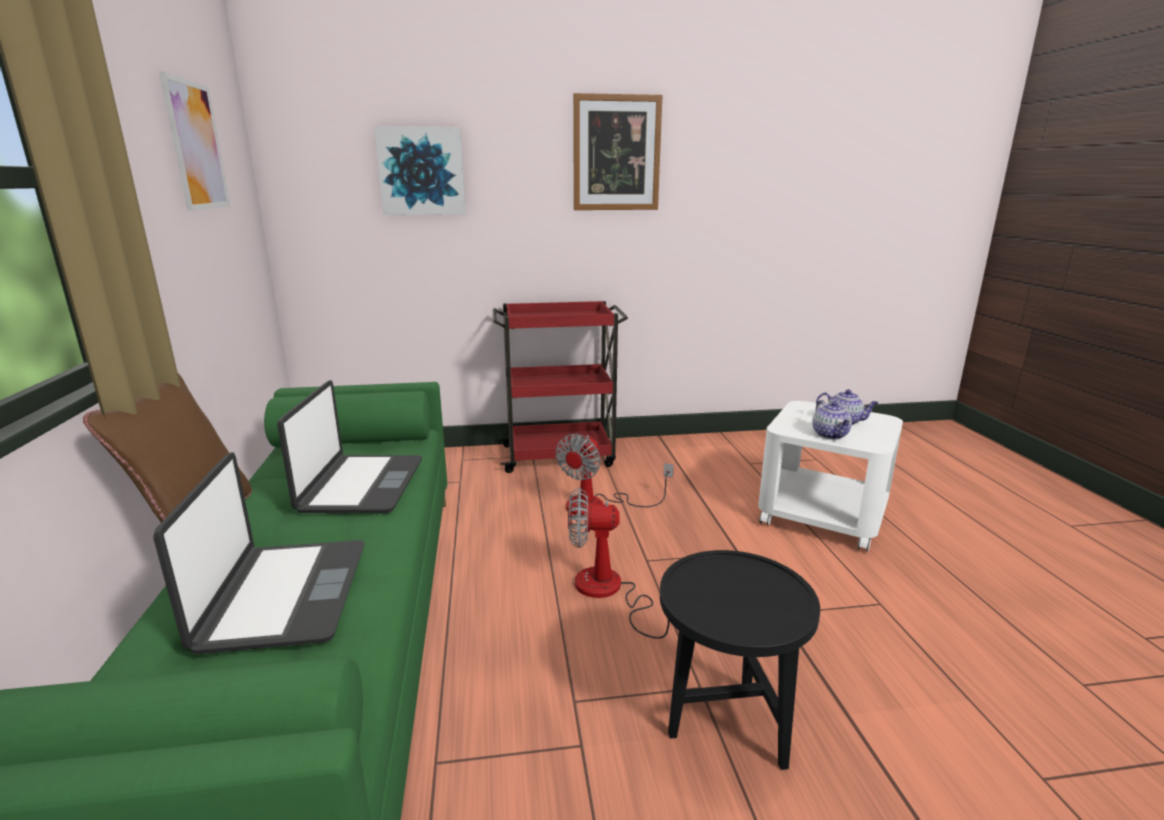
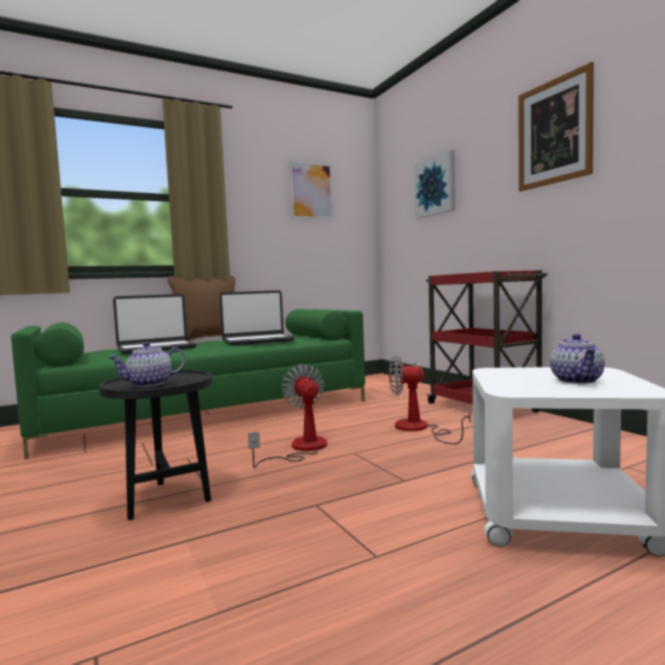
camera: 70 degrees right, 15 degrees down
teapot [812,400,852,439] -> teapot moved to [108,342,185,387]

